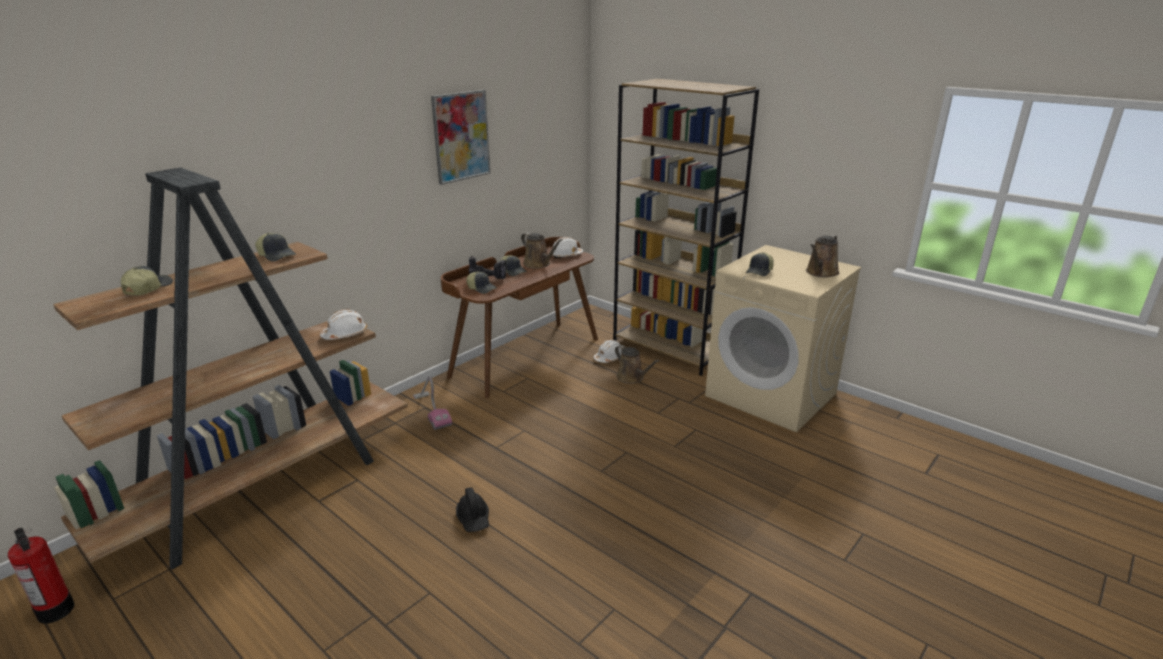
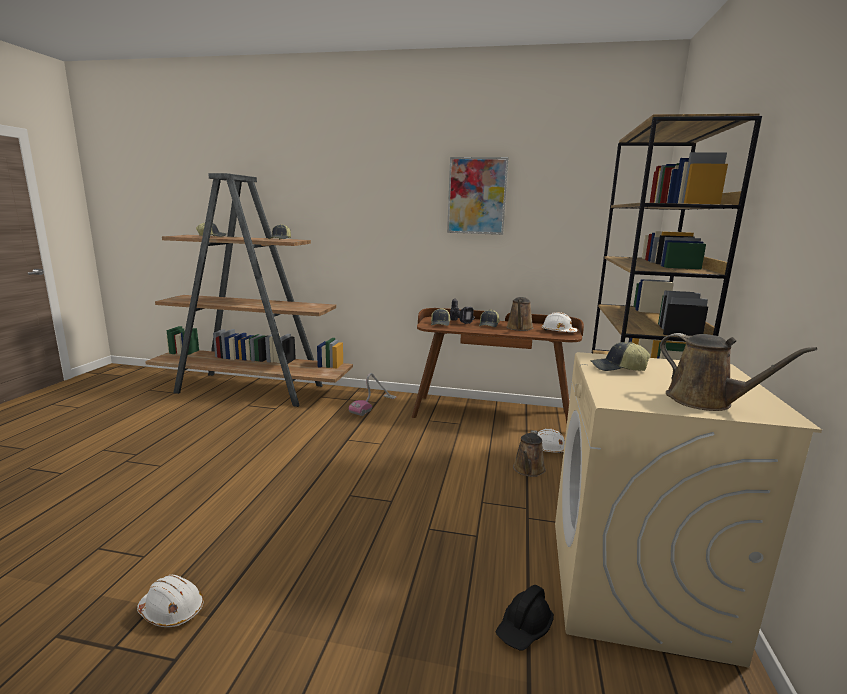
camera: 60 degrees right, 10 degrees down
fire extinguisher [8,528,74,624] -> none
white hard hat [320,309,367,340] -> white hard hat moved to [137,575,204,627]
black hard hat [456,487,489,532] -> black hard hat moved to [496,585,554,651]
brown watering can [806,235,839,278] -> brown watering can turned 135 degrees counterclockwise [660,333,817,411]

